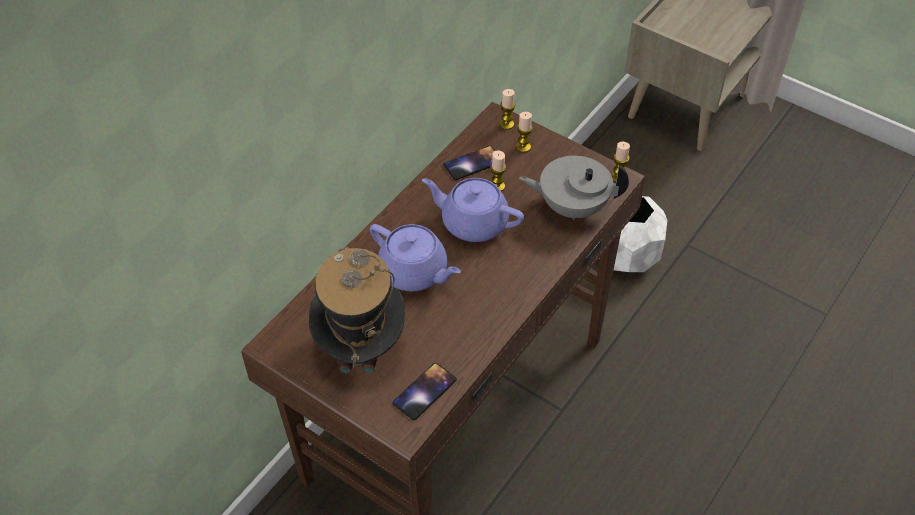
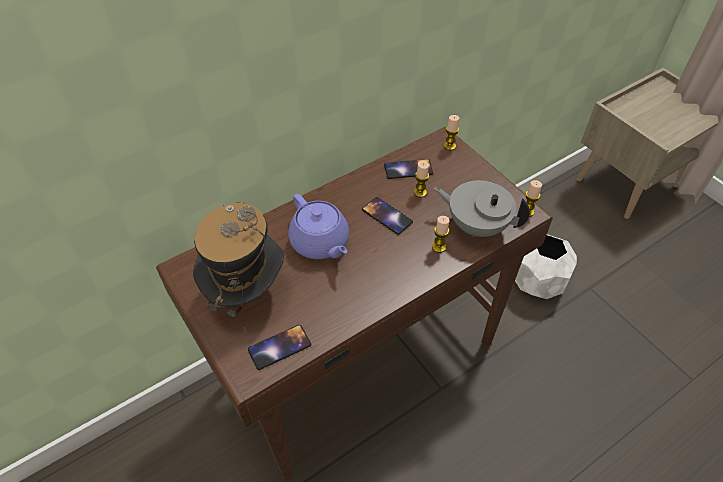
camera: 20 degrees right, 0 degrees up
purple teapot [422,178,524,242] -> phone [362,197,413,235]
candle [516,112,533,153] -> candle moved to [432,216,450,253]

